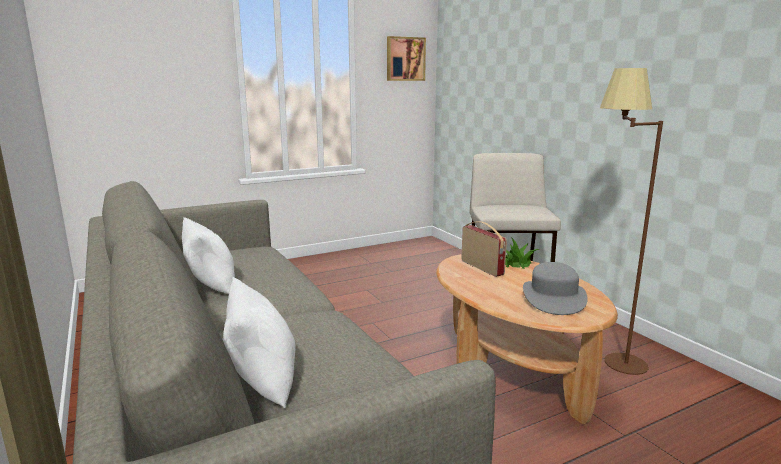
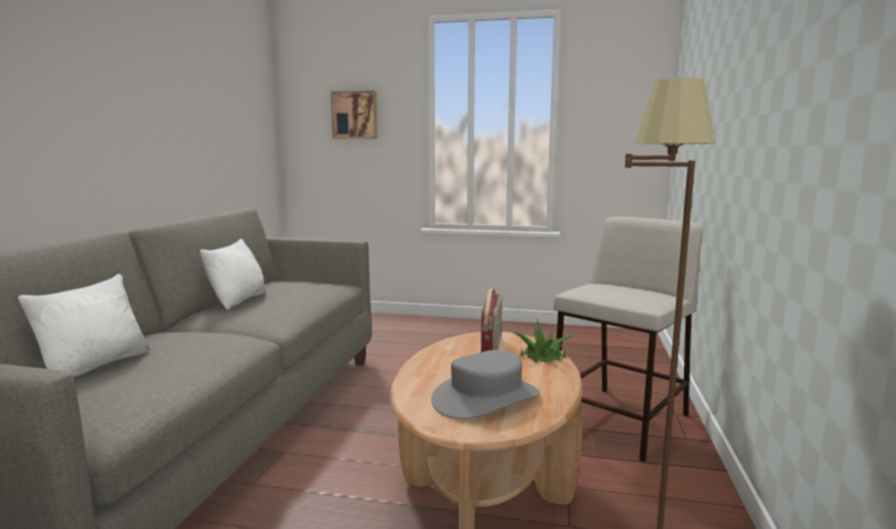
camera: 40 degrees right, 5 degrees down
picture [387,36,426,81] -> picture moved to [331,91,377,139]

